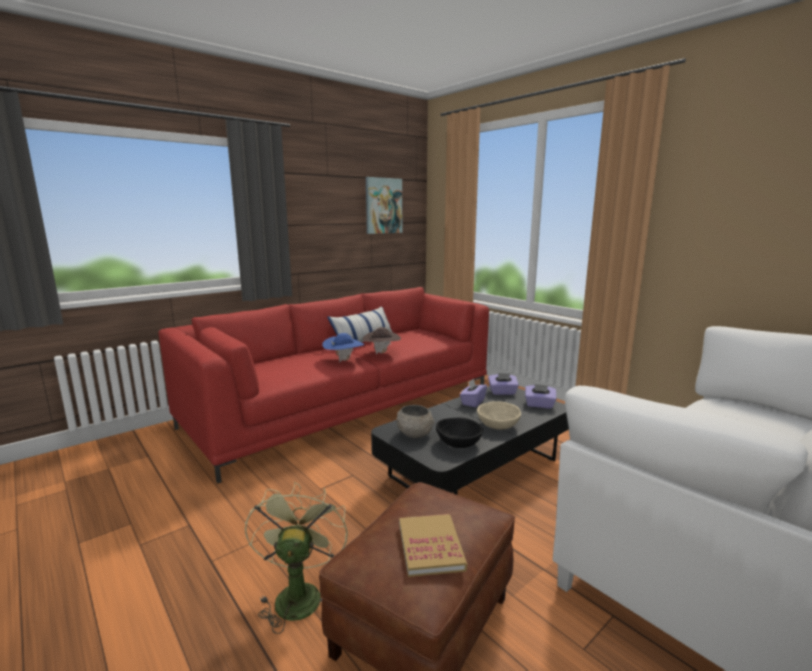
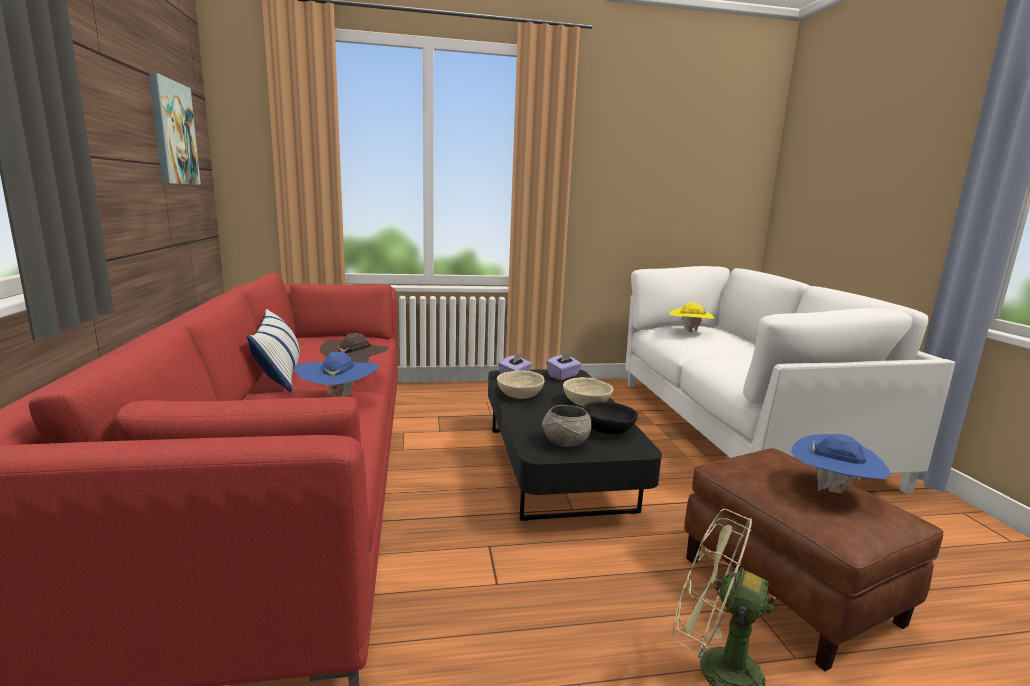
camera: 60 degrees left, 0 degrees up
book [399,514,467,577] -> blue hat [791,434,890,493]
purple tissue box [460,379,487,407] -> beige bowl [497,370,544,399]
none -> yellow hat [669,303,715,332]

